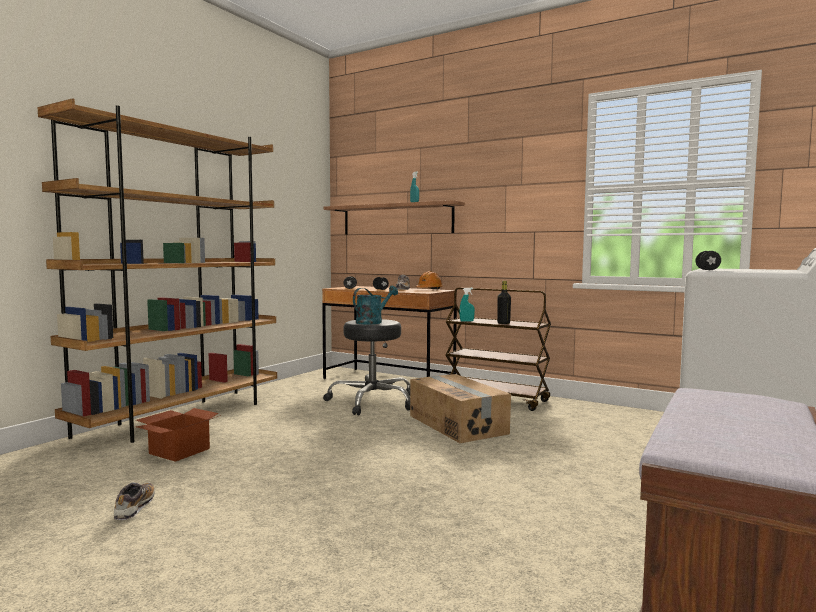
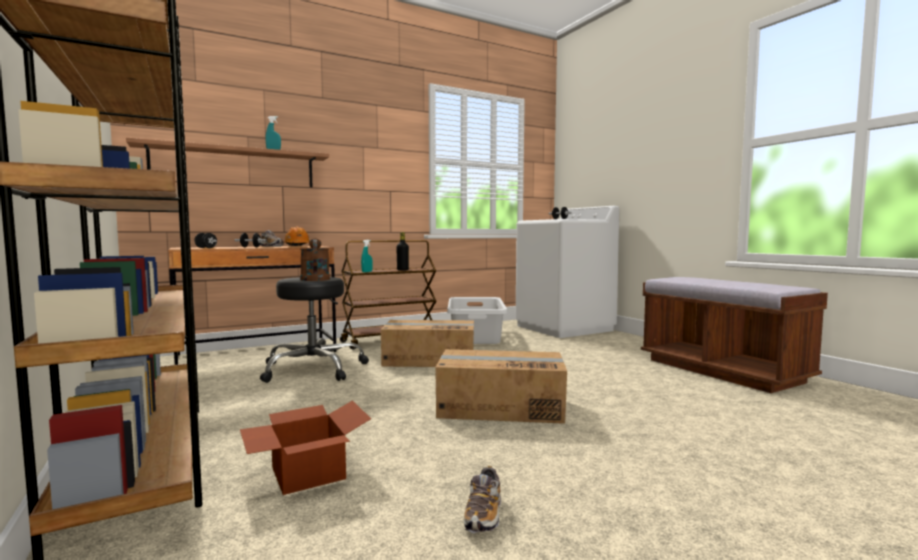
camera: 60 degrees left, 0 degrees up
shoe [114,483,155,520] -> shoe turned 105 degrees counterclockwise [464,466,501,533]
turquoise watering can [353,286,398,324] -> brown watering can [300,239,330,281]
none -> cardboard box [435,349,567,424]
none -> grey laundry basket [447,297,508,344]

